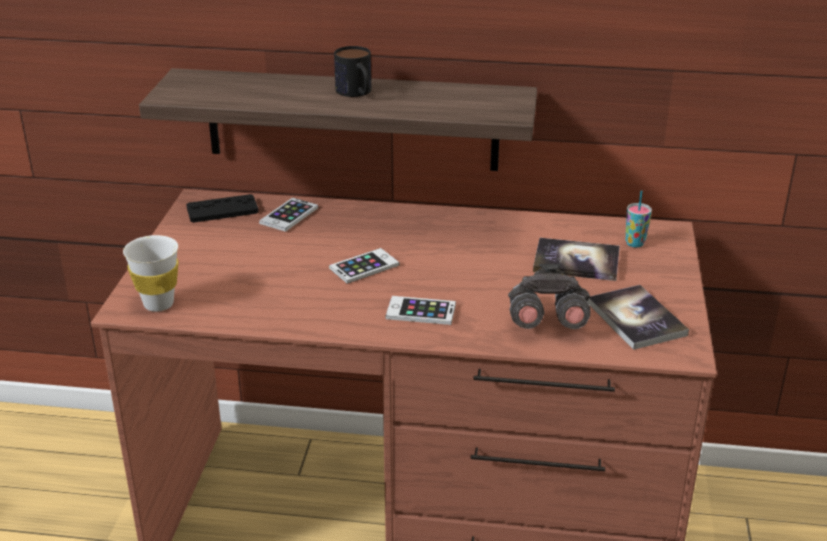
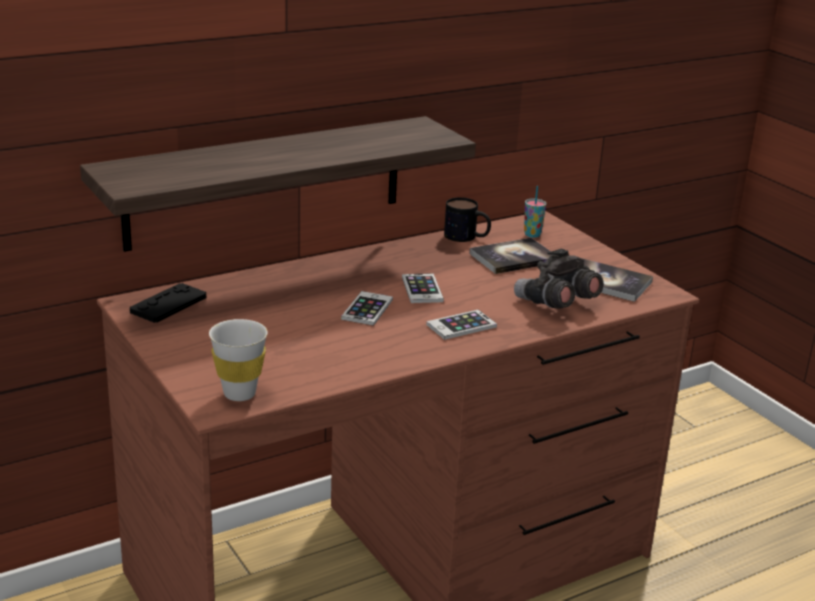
camera: 40 degrees left, 5 degrees down
phone [259,197,318,232] -> phone moved to [402,273,444,303]
mug [334,46,371,97] -> mug moved to [444,197,491,242]

